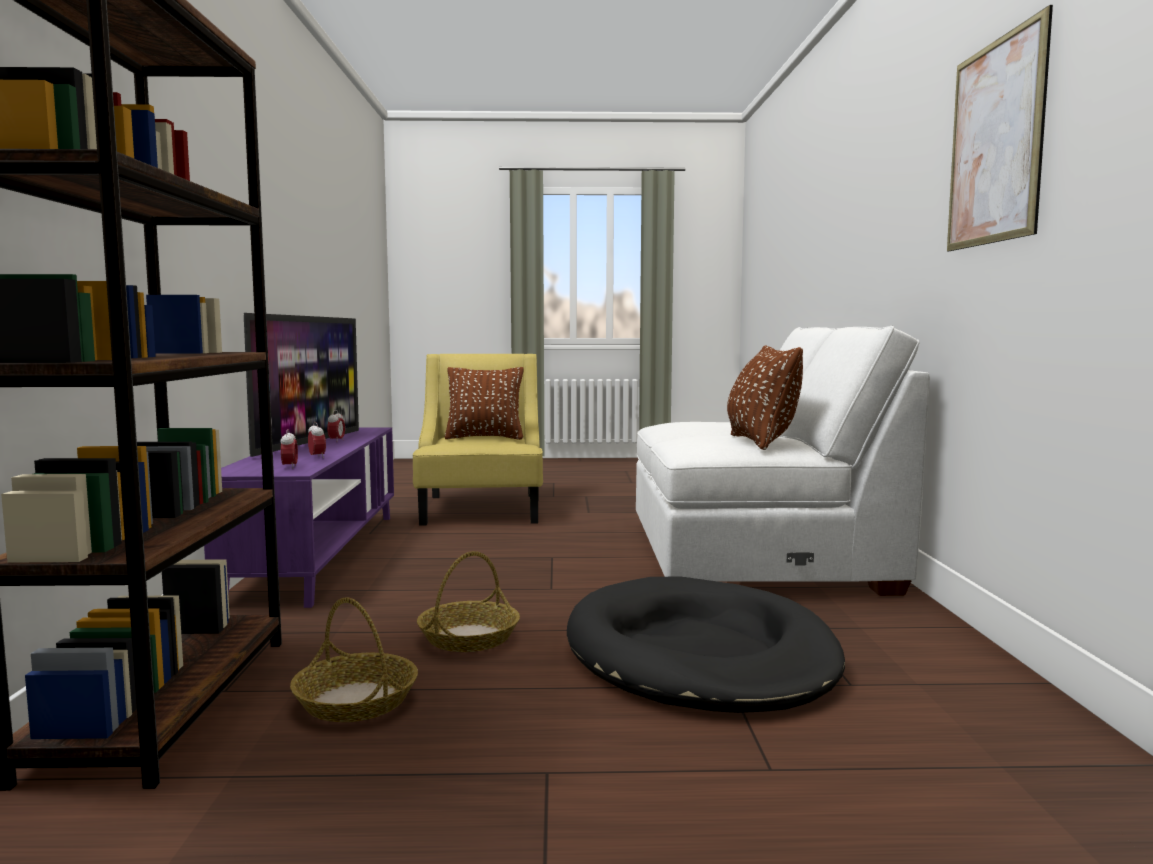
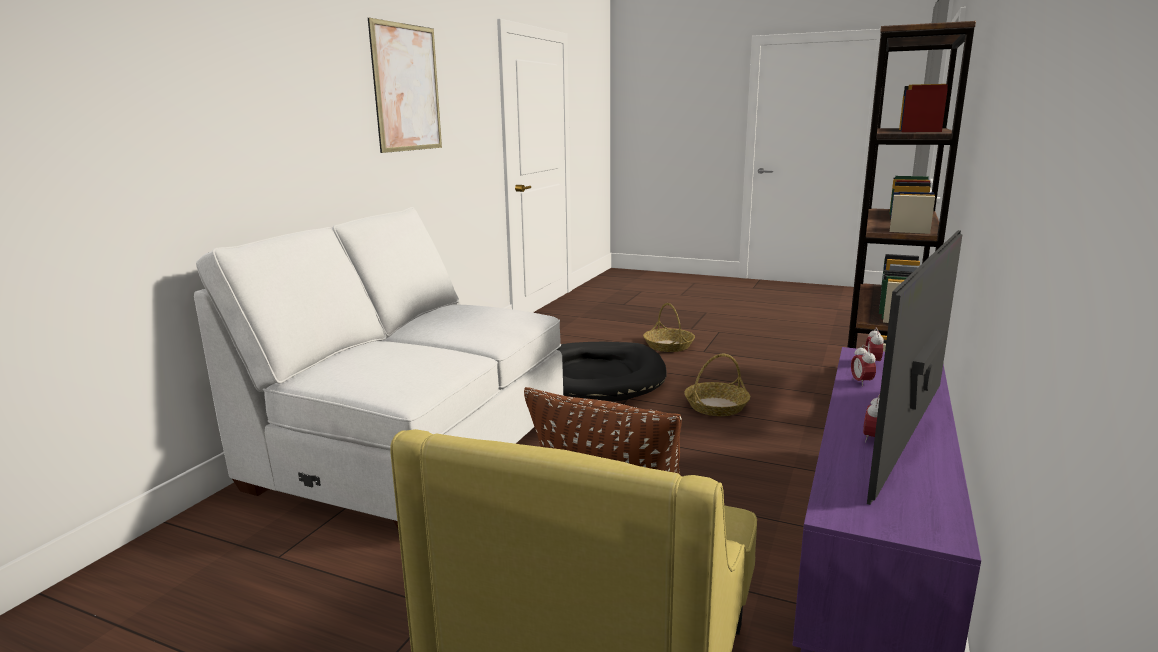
camera: 155 degrees left, 10 degrees up
basket [290,597,418,722] -> basket moved to [643,303,695,352]
brown pillow [727,346,803,450] -> none

